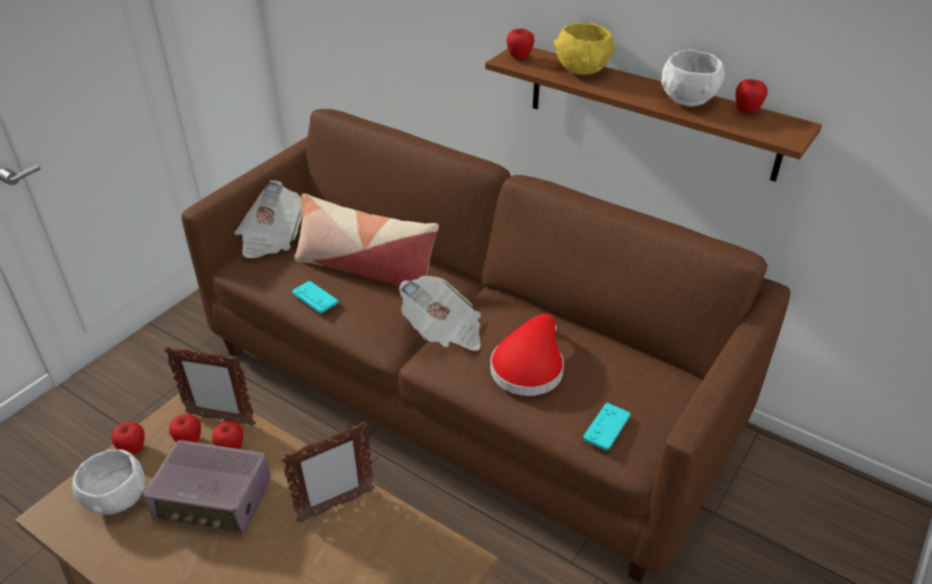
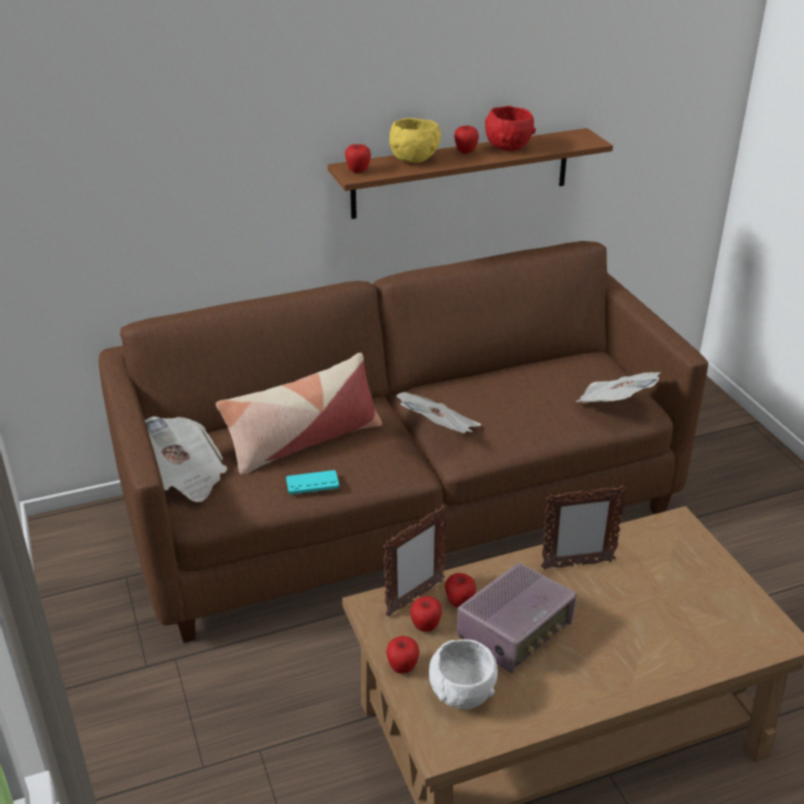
camera: 55 degrees left, 5 degrees down
picture frame [281,421,375,523] -> picture frame turned 75 degrees clockwise [541,485,627,570]
red hat [490,314,564,396] -> none
turquoise game controller [583,403,630,451] -> newspaper [576,372,661,403]
white bowl [661,49,725,107] -> red bowl [485,106,536,151]
apple [735,79,768,113] -> apple moved to [454,126,479,154]

